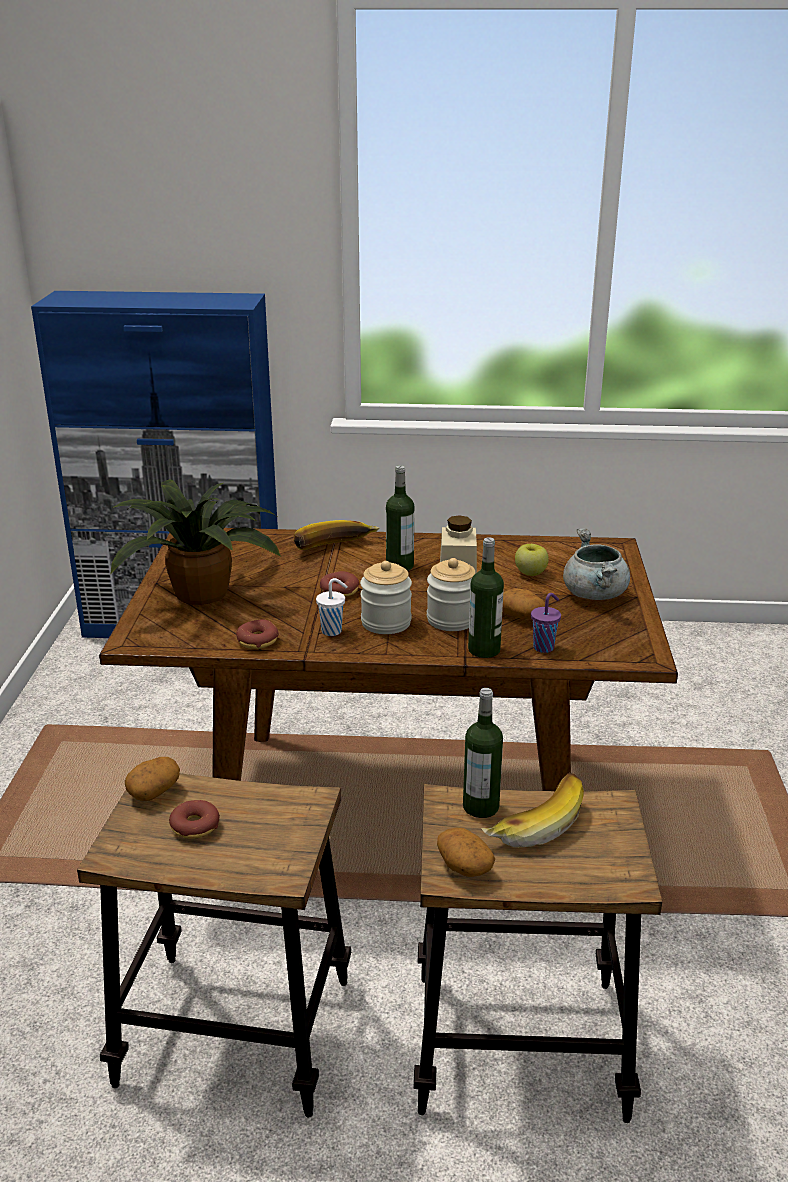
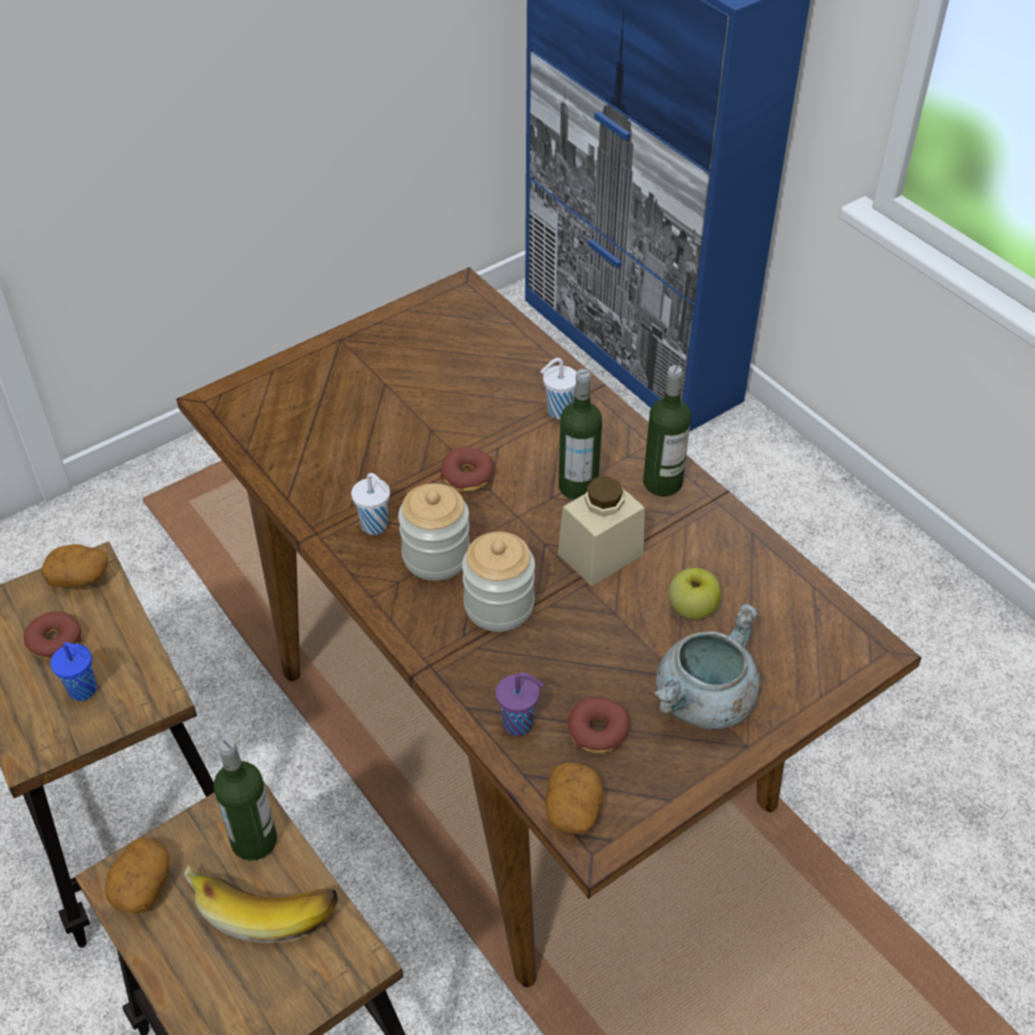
camera: 50 degrees right, 20 degrees up
potted plant [110,479,281,605] -> none
donut [236,619,279,649] -> donut moved to [568,697,630,753]
banana [294,520,380,550] -> white cup [540,358,577,419]
bottle [468,537,504,658] -> bottle moved to [643,365,691,496]
potato [502,588,545,619] -> potato moved to [545,762,604,833]
none -> blue cup [50,642,96,701]

